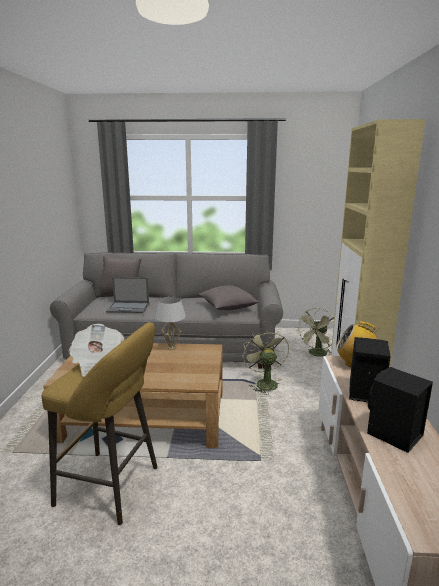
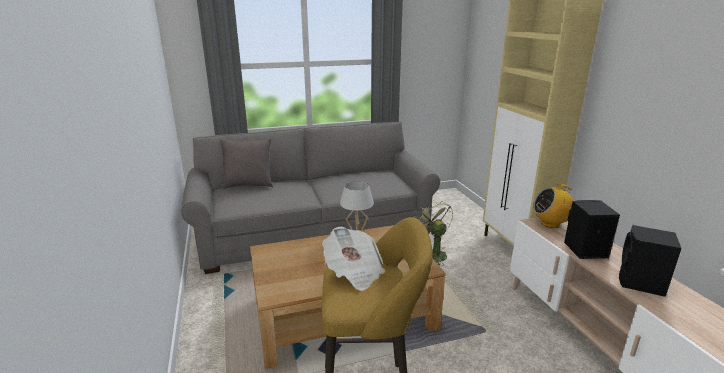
camera: 20 degrees left, 5 degrees up
laptop [106,277,149,313] -> none
grey pillow [198,286,259,310] -> none
green fan [298,308,334,357] -> none

